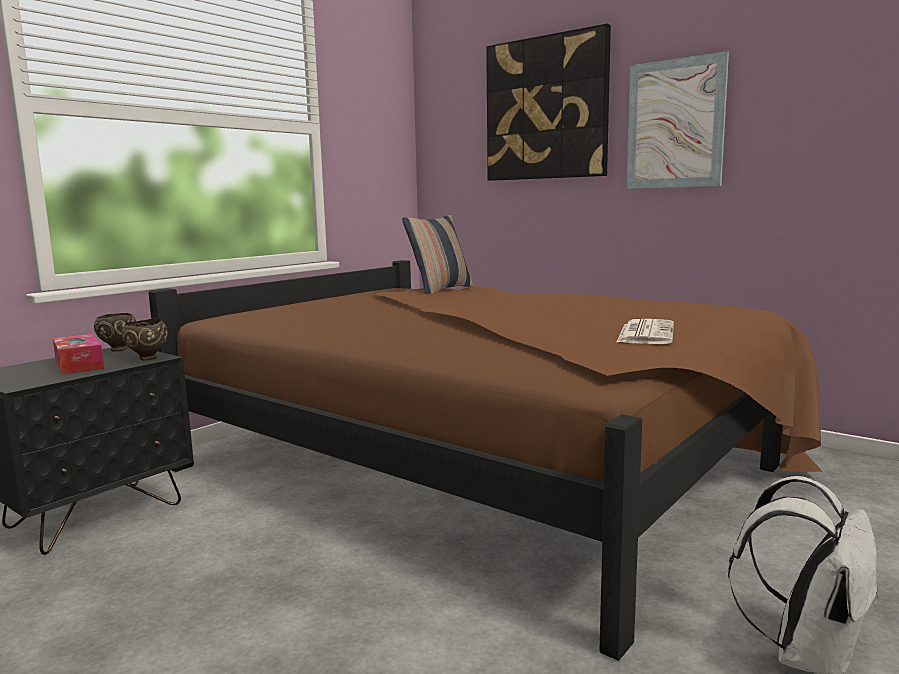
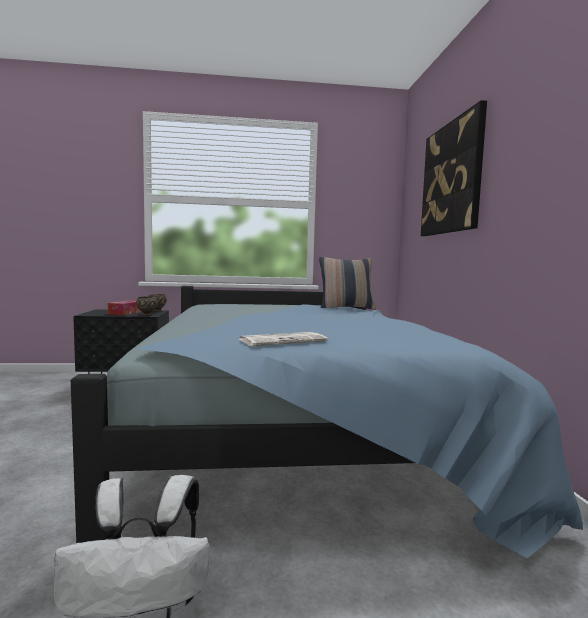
camera: 45 degrees right, 5 degrees down
brown bed [148,260,823,661] -> blue bed [71,286,583,558]
picture [626,51,729,189] -> none

